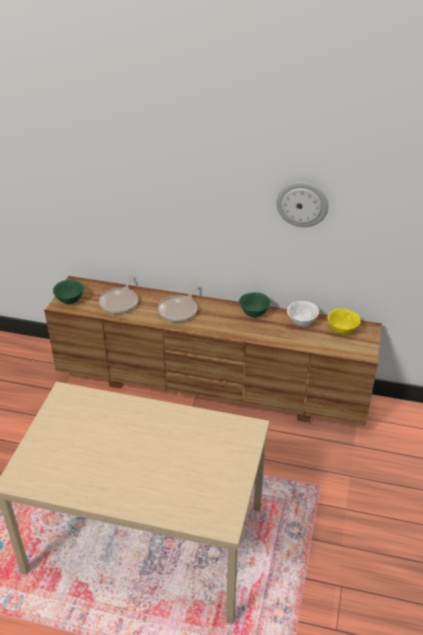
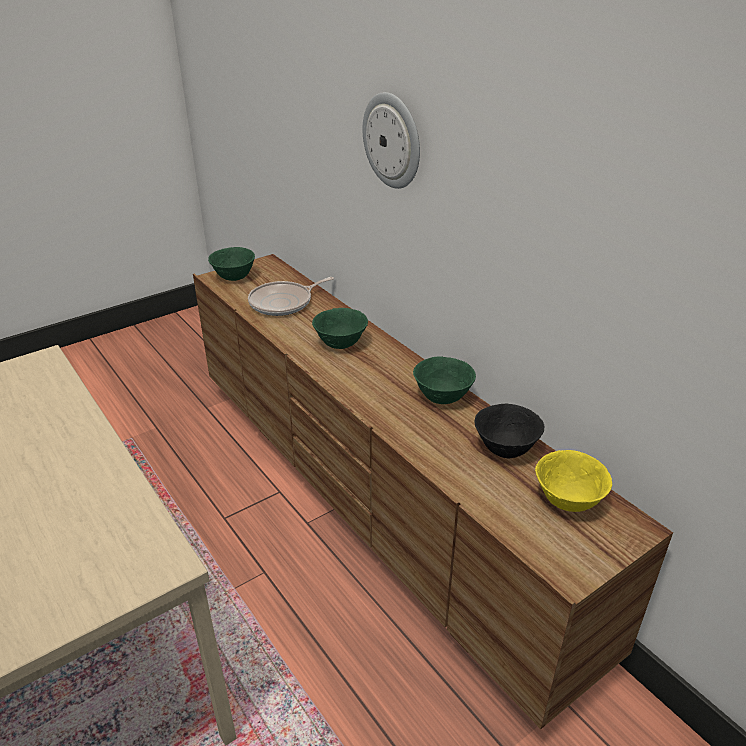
camera: 40 degrees right, 5 degrees down
frying pan [158,285,200,322] -> green bowl [312,308,368,349]
wall clock [276,182,328,227] -> wall clock moved to [363,92,420,189]
white bowl [287,301,319,327] -> black bowl [474,404,544,459]

